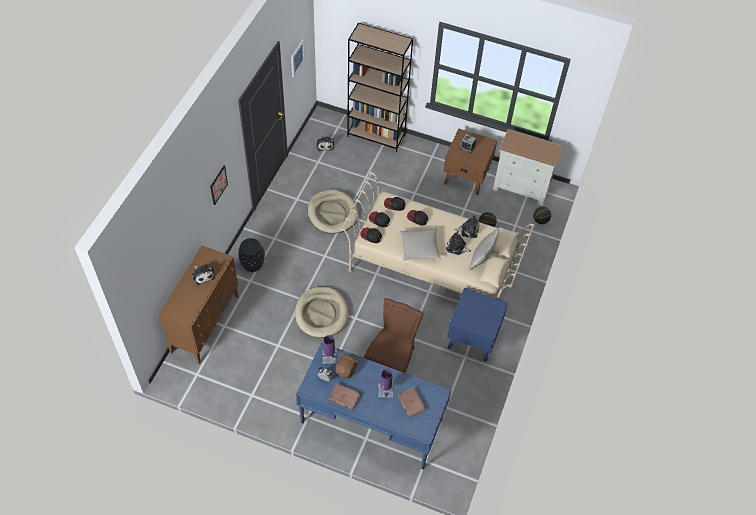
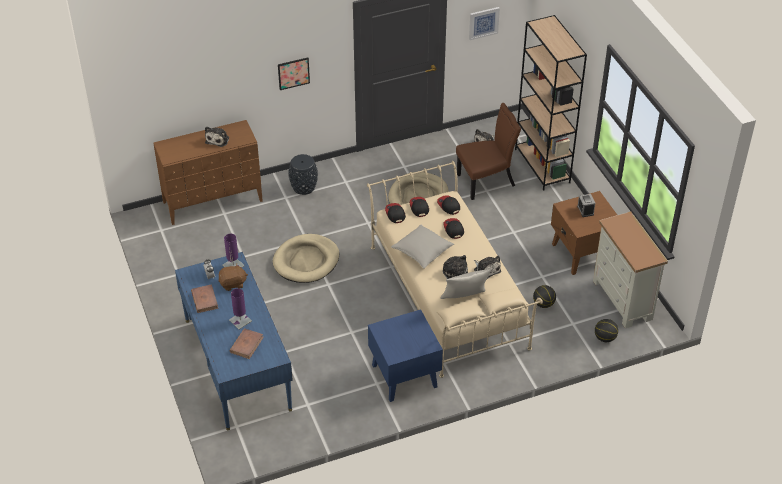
camera: 50 degrees right, 10 degrees down
brown chair [364,298,424,373] -> brown chair moved to [456,103,521,200]

